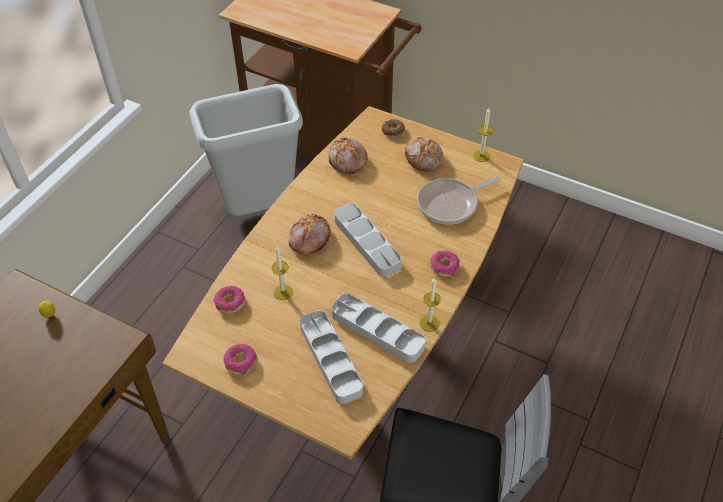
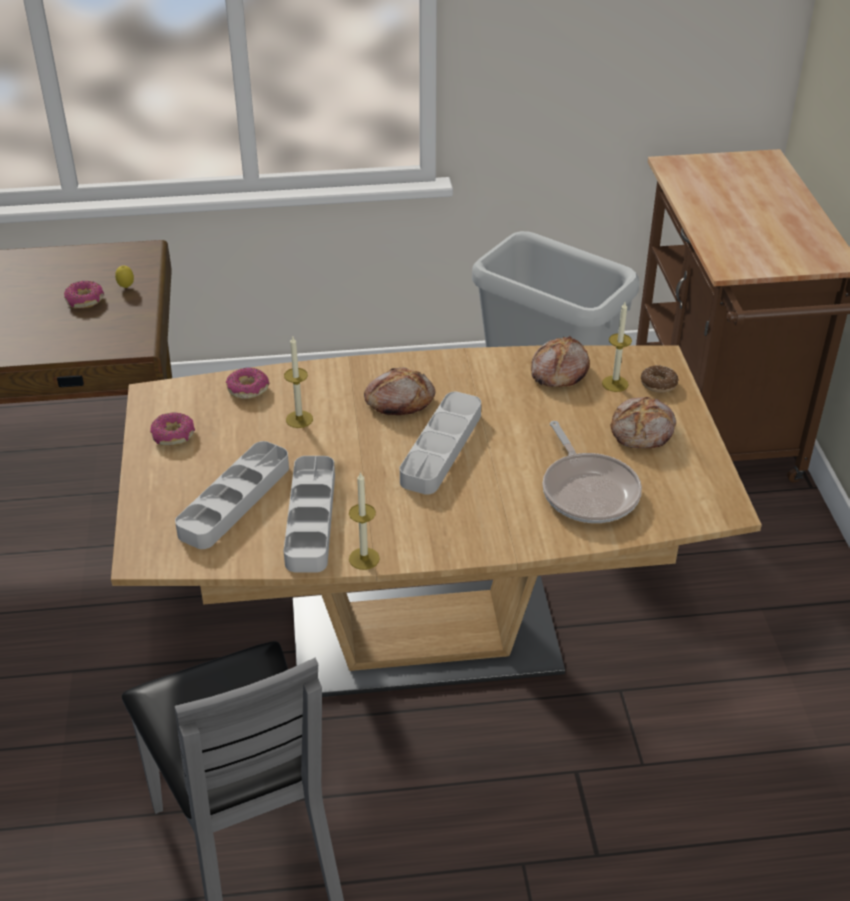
camera: 55 degrees right, 10 degrees down
frying pan [417,177,501,224] -> frying pan turned 135 degrees counterclockwise [542,421,642,523]
donut [430,251,460,277] -> donut moved to [64,281,104,309]
candle [473,108,493,162] -> candle moved to [602,302,632,392]

